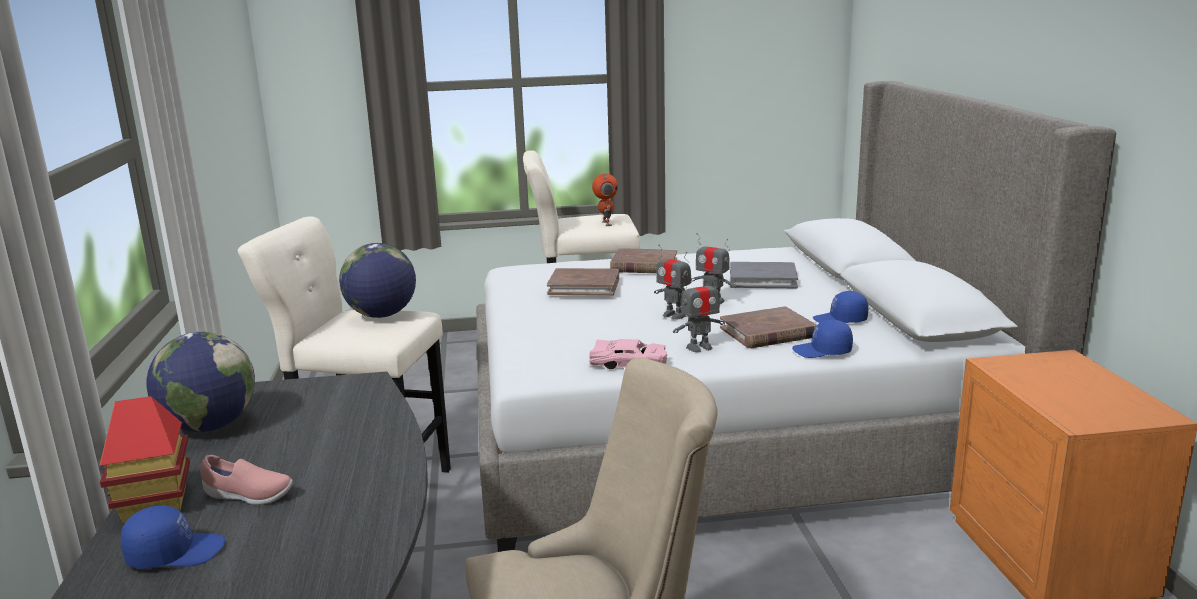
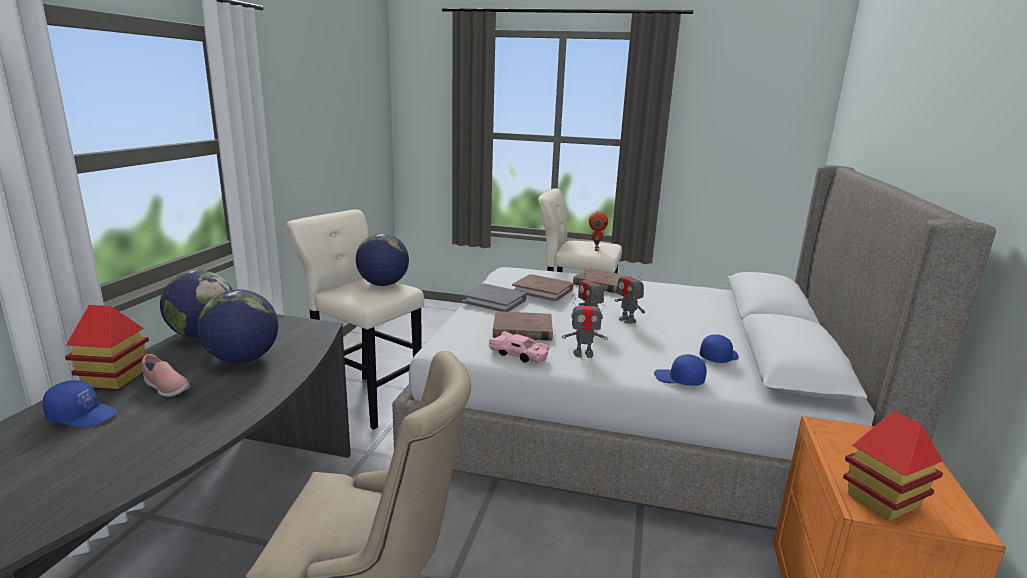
camera: 20 degrees right, 0 degrees up
brown book [720,306,817,348] -> brown book moved to [493,311,553,341]
grey book [730,262,798,288] -> grey book moved to [462,283,527,312]
blue cap [813,291,868,323] -> blue cap turned 120 degrees clockwise [700,334,739,363]
none -> globe [197,289,278,364]
none -> toy house [843,411,943,521]

